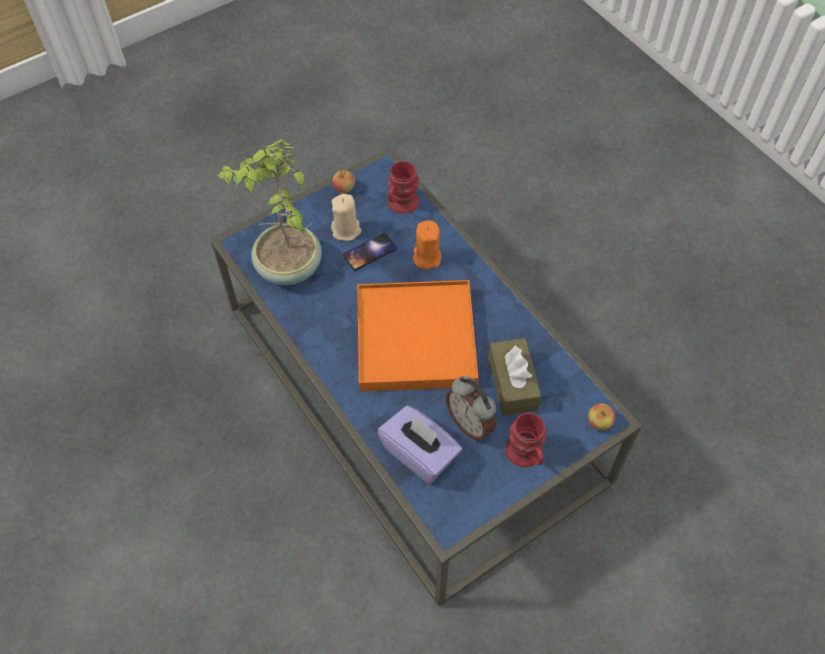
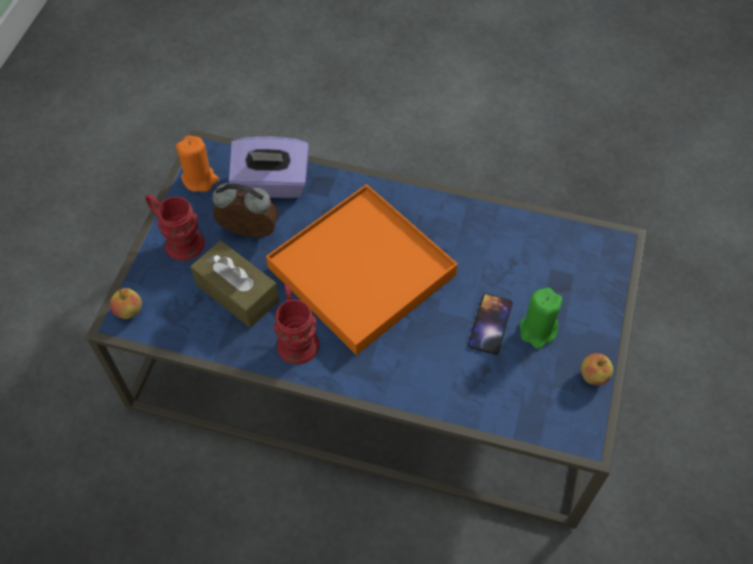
camera: 140 degrees right, 0 degrees up
potted plant [217,139,322,285] -> none
beige candle [331,194,362,241] -> green candle [520,287,562,349]
red mug [388,161,419,214] -> red mug moved to [274,283,320,364]
orange candle [413,220,441,270] -> orange candle moved to [176,135,219,192]

